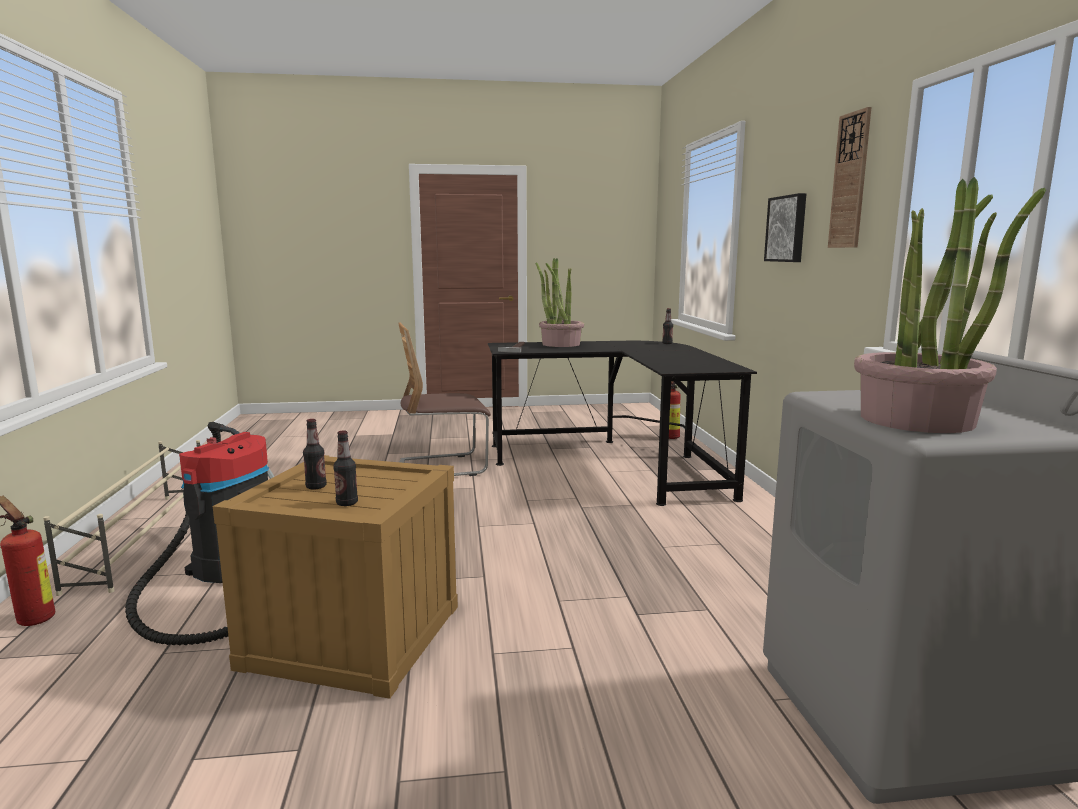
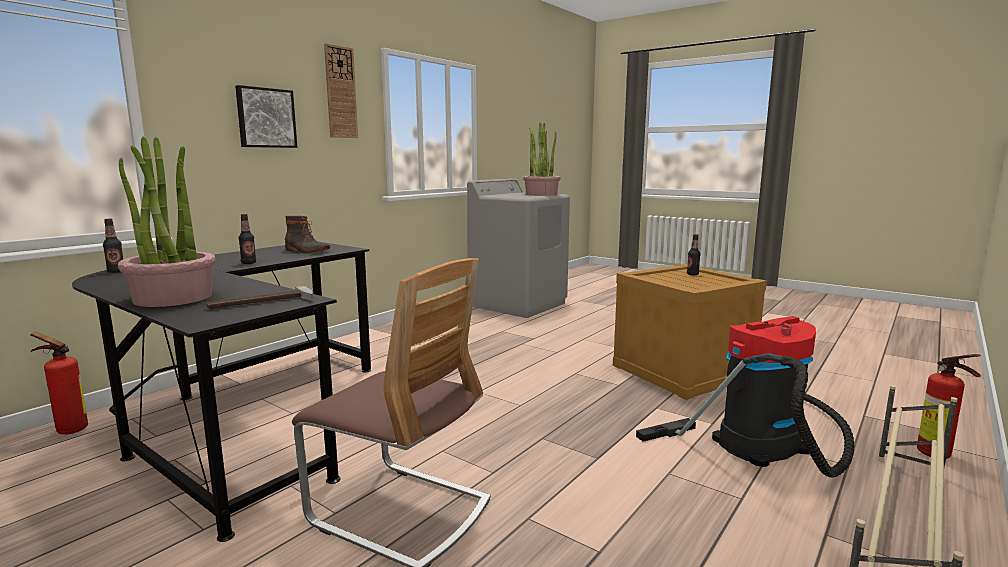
camera: 135 degrees left, 0 degrees up
bottle [303,419,327,490] -> bottle moved to [239,214,256,264]
none -> boot [285,216,330,254]

